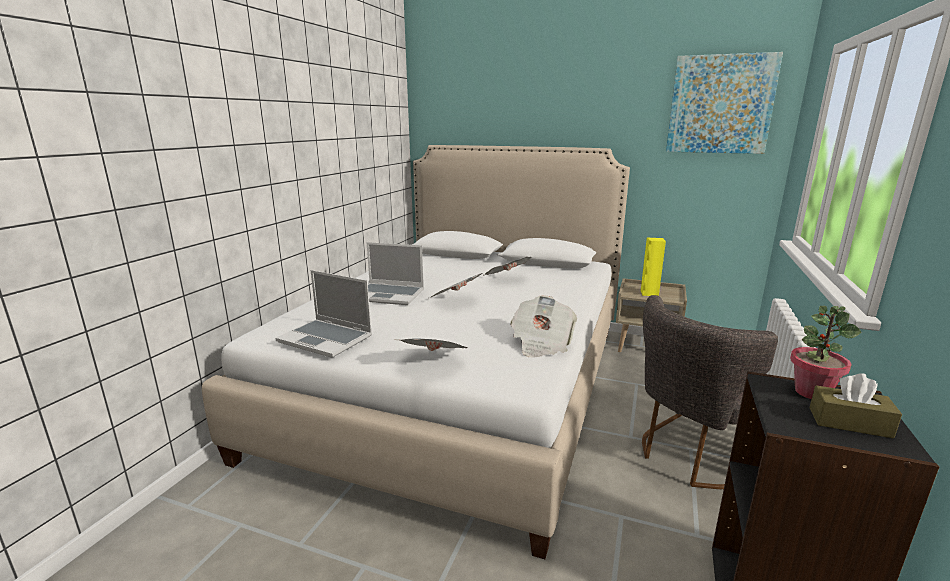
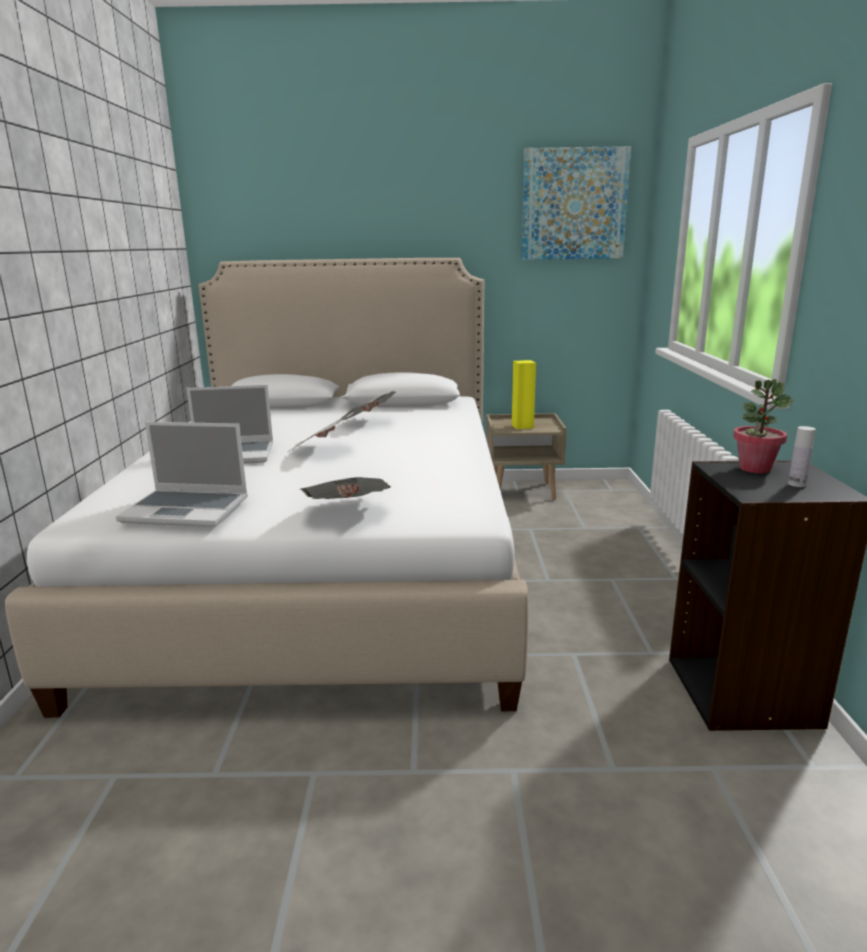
camera: 20 degrees left, 0 degrees up
newspaper [510,295,577,358] -> none
grey chair [642,295,778,489] -> none
brown tissue box [809,373,902,438] -> white bottle [788,426,816,487]

